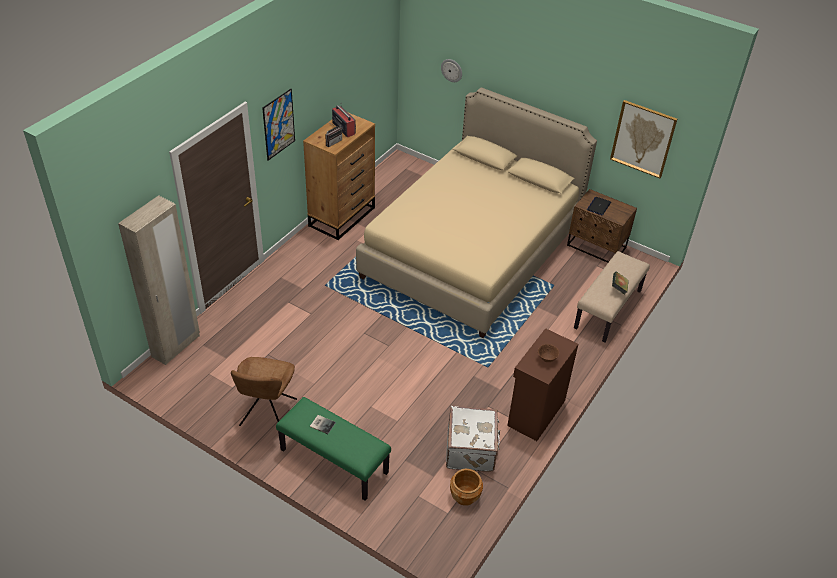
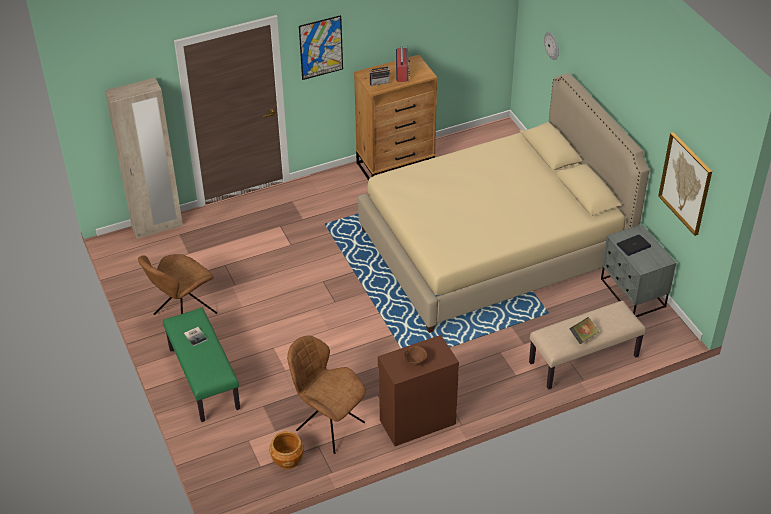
camera: 35 degrees right, 0 degrees up
white suitcase [446,406,500,472] -> brown chair [287,336,366,454]
brown nightstand [567,189,637,263] -> grey nightstand [601,224,676,317]

